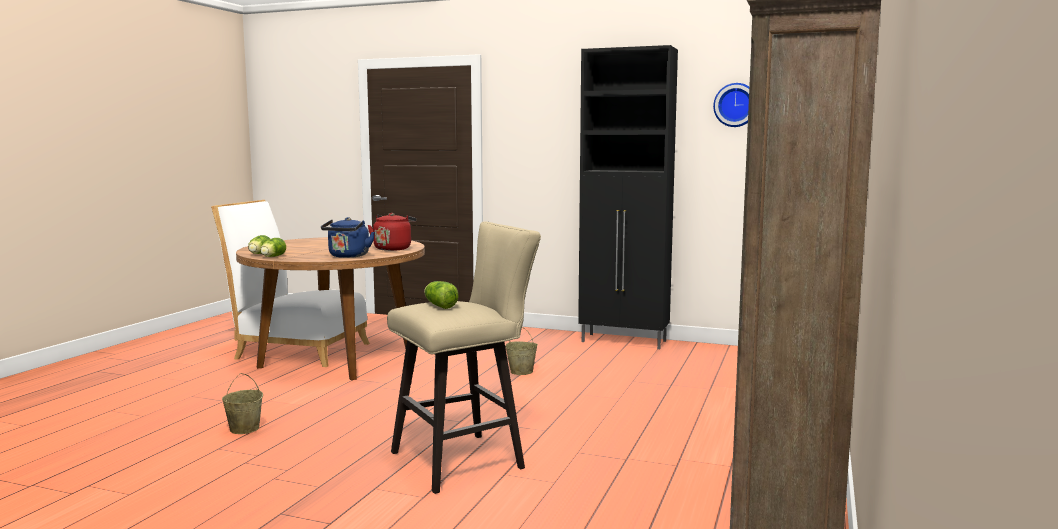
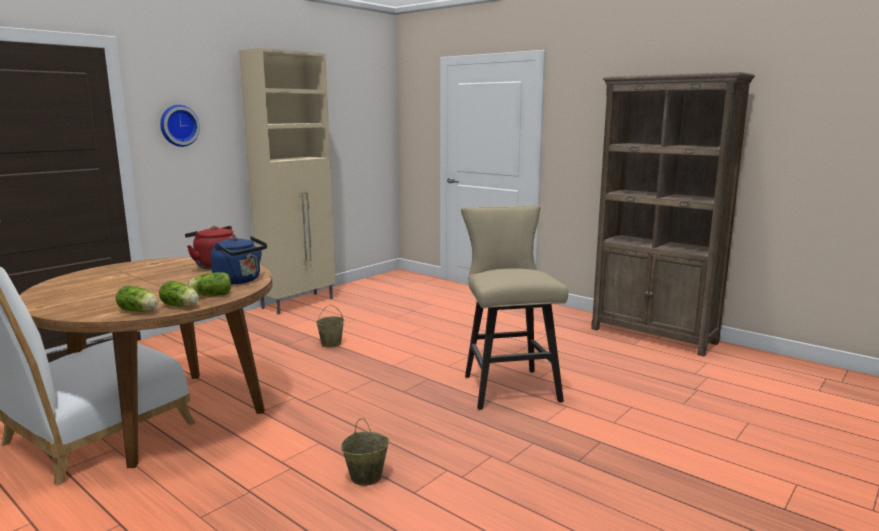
camera: 70 degrees left, 5 degrees up
lettuce [424,281,459,309] -> lettuce moved to [187,272,231,296]
black cabinet [578,45,678,349] -> beige cabinet [239,48,336,315]
wall clock [713,83,749,127] -> wall clock moved to [160,105,200,147]

